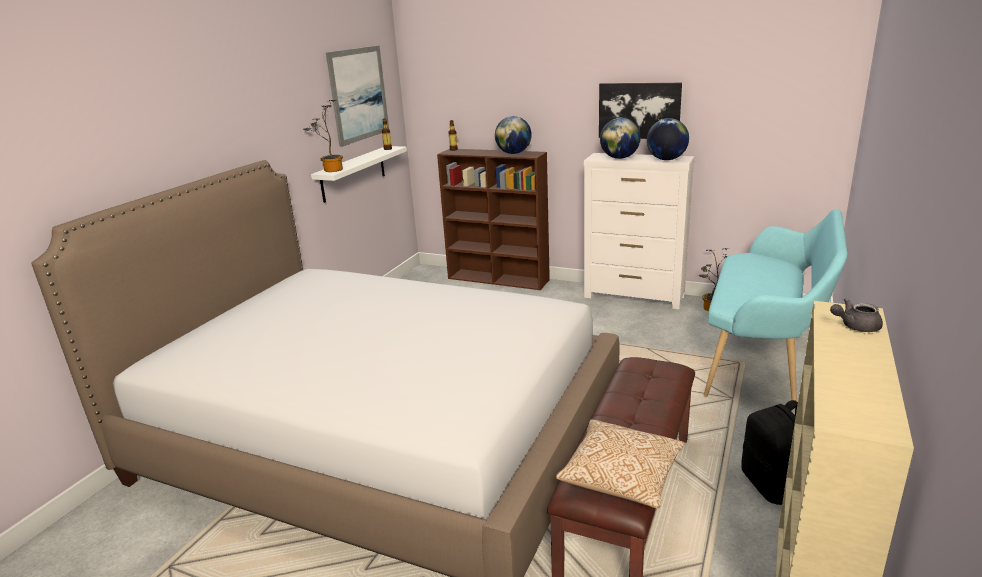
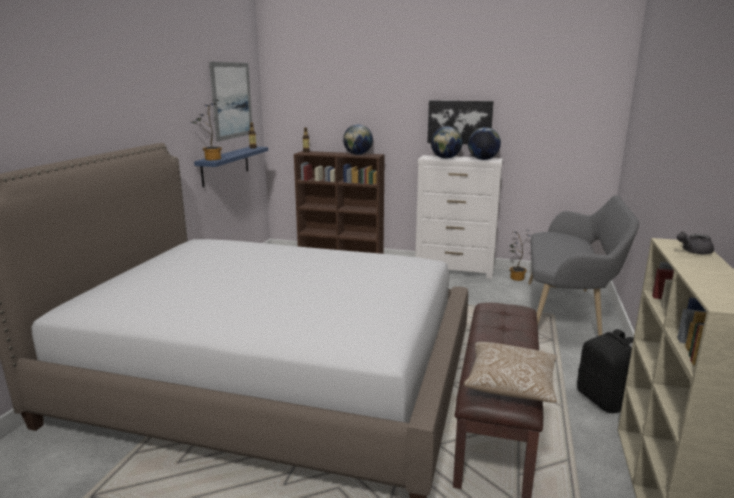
camera: 10 degrees left, 5 degrees down
white shelf [311,146,407,203] -> blue shelf [194,147,268,187]
turquoise bench [703,209,847,401] -> grey bench [528,195,639,336]

